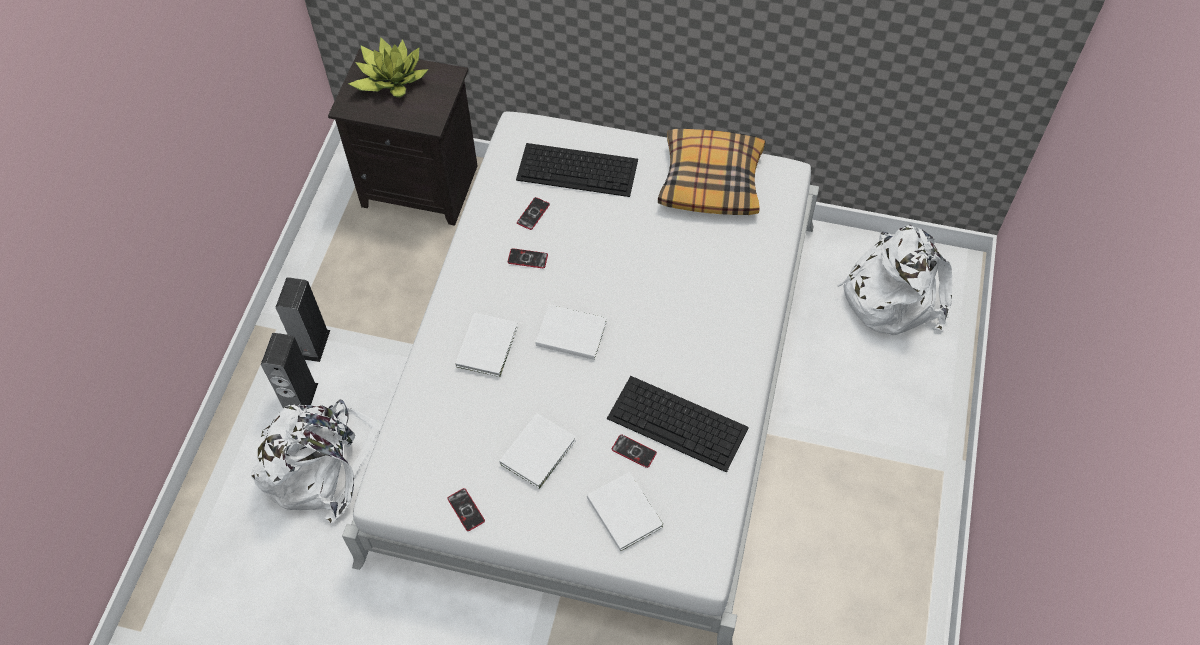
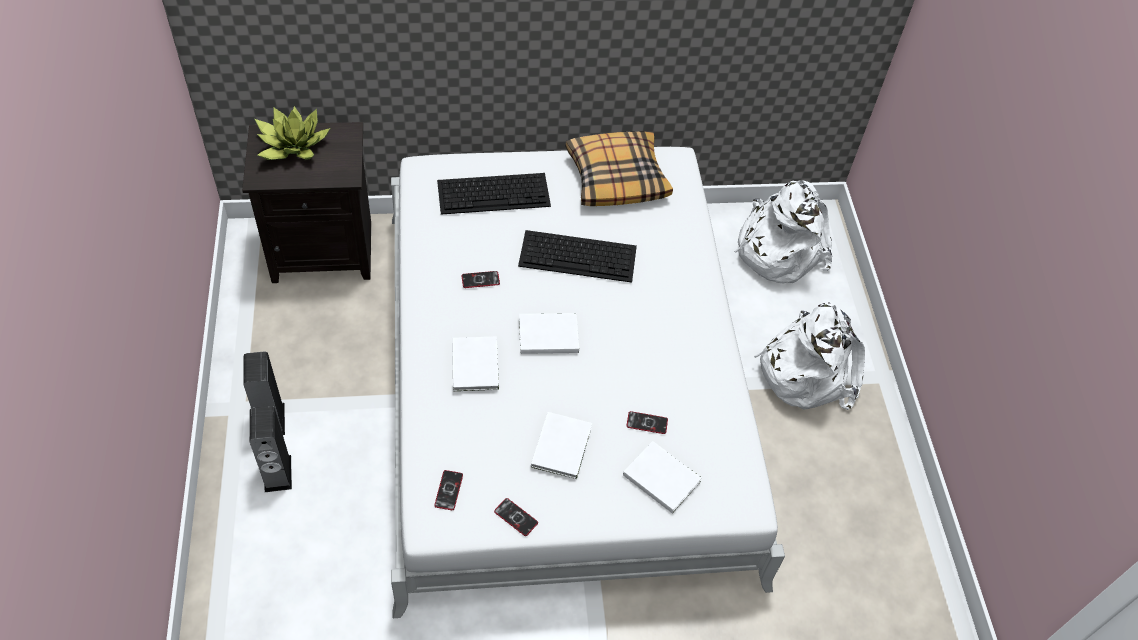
camera: 25 degrees left, 5 degrees down
white backpack [251,400,382,523] -> white backpack moved to [754,302,865,410]
phone [517,197,550,230] -> phone moved to [434,470,463,510]
keyboard [607,376,749,473] -> keyboard moved to [518,230,637,283]

